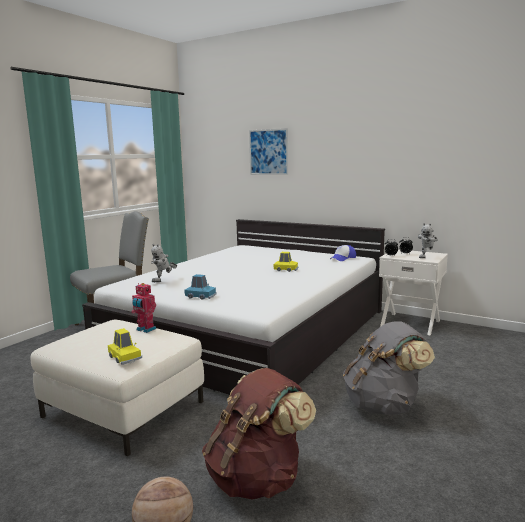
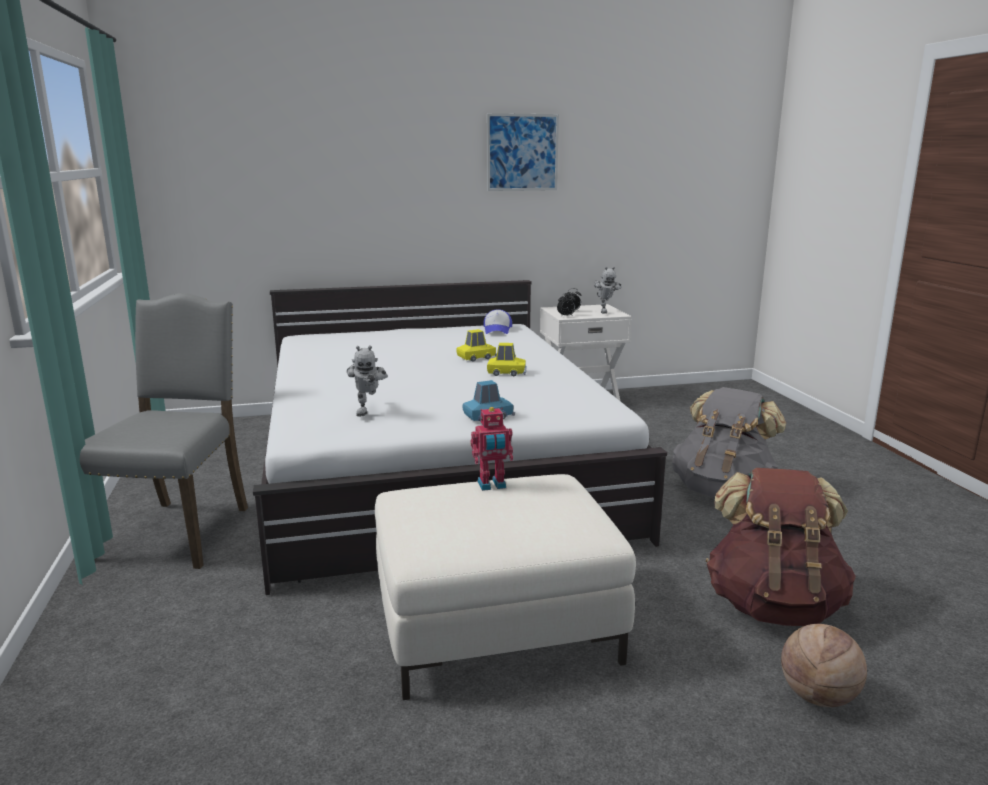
camera: 45 degrees left, 5 degrees up
yellow toy car [108,328,142,365] -> yellow toy car moved to [487,343,527,376]
picture [249,128,288,175] -> picture moved to [487,113,559,191]

